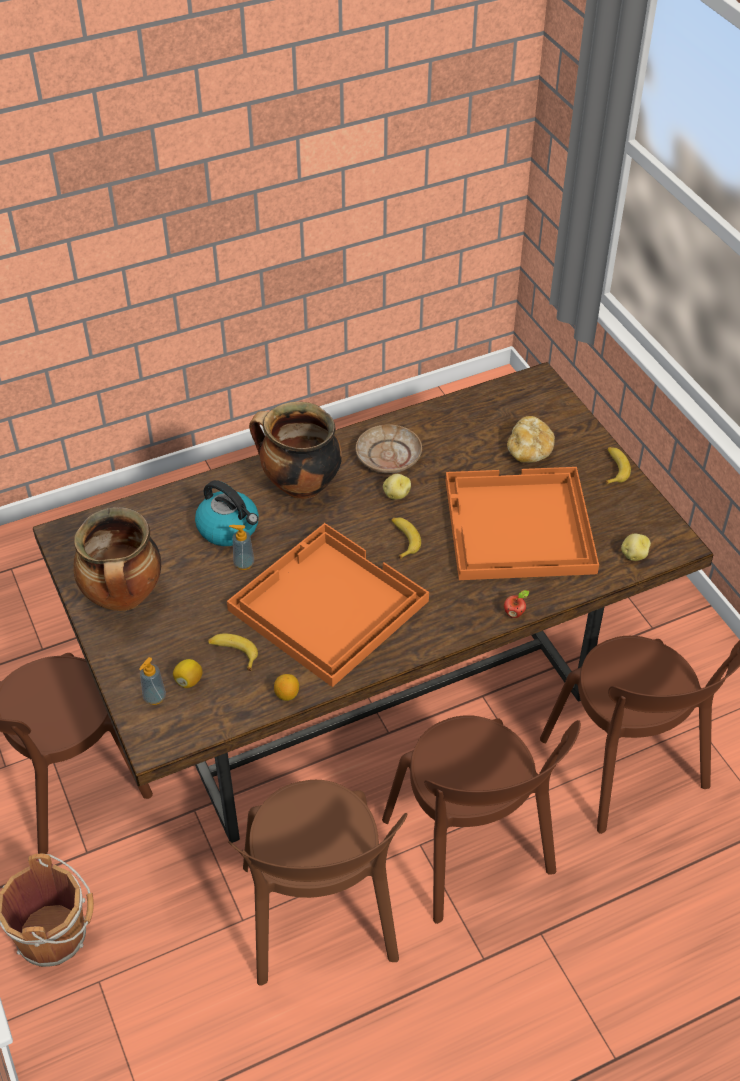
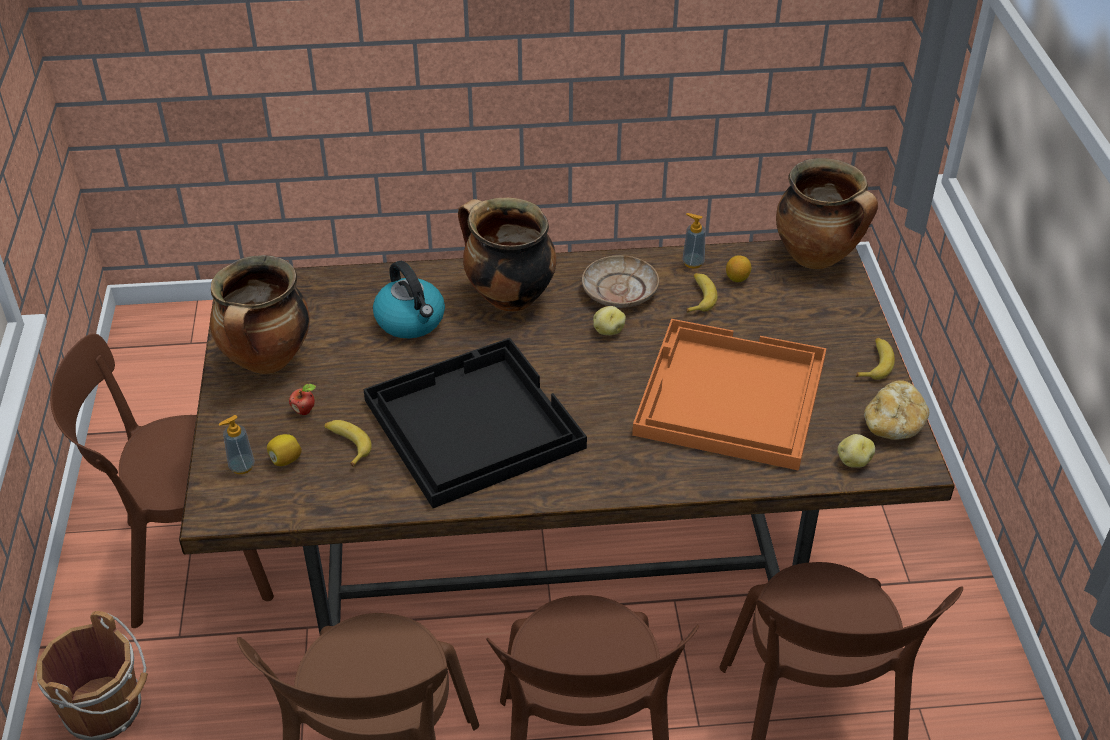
camera: 20 degrees right, 5 degrees down
orange tray [227,523,429,687] -> black tray [363,338,587,508]
soap dispenser [229,525,254,570] -> soap dispenser moved to [682,213,706,269]
lemon [274,674,299,701] -> lemon moved to [726,255,751,282]
banana [391,518,421,560] -> banana moved to [687,273,717,313]
apple [504,590,529,618] -> apple moved to [289,384,316,415]
bread [507,416,555,463] -> bread moved to [864,381,929,440]
none -> cooking pot [776,158,878,269]

